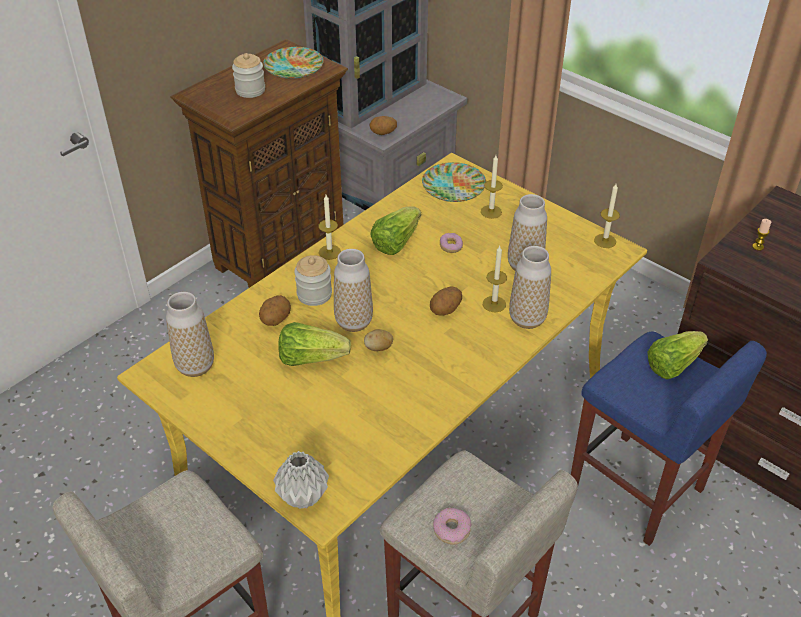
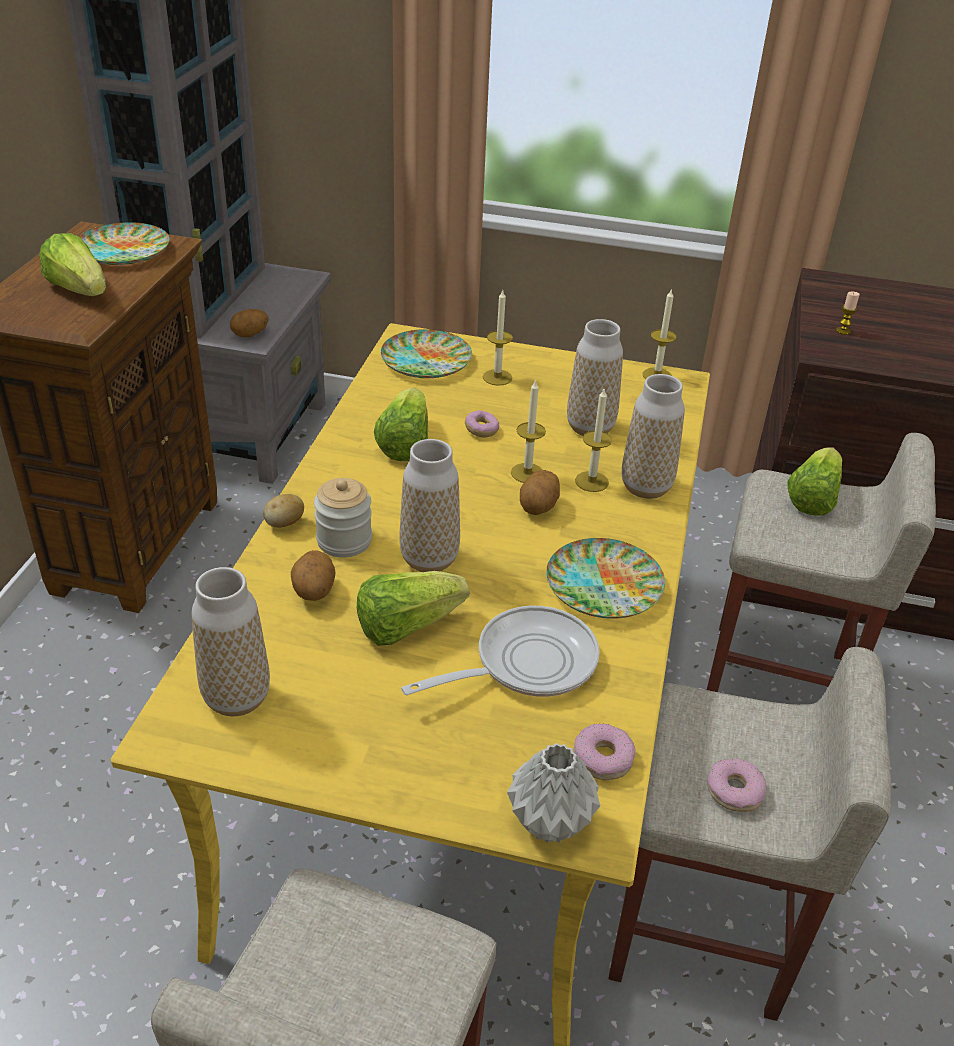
camera: 30 degrees left, 5 degrees down
jar [232,53,265,98] -> lettuce [39,233,106,296]
candle [318,195,341,260] -> candle moved to [511,379,546,483]
potato [364,329,393,351] -> potato moved to [263,494,304,528]
blue stool [571,331,767,546] -> beige stool [707,433,936,692]
none -> frying pan [401,606,600,697]
none -> plate [546,538,665,619]
none -> donut [573,723,636,780]

